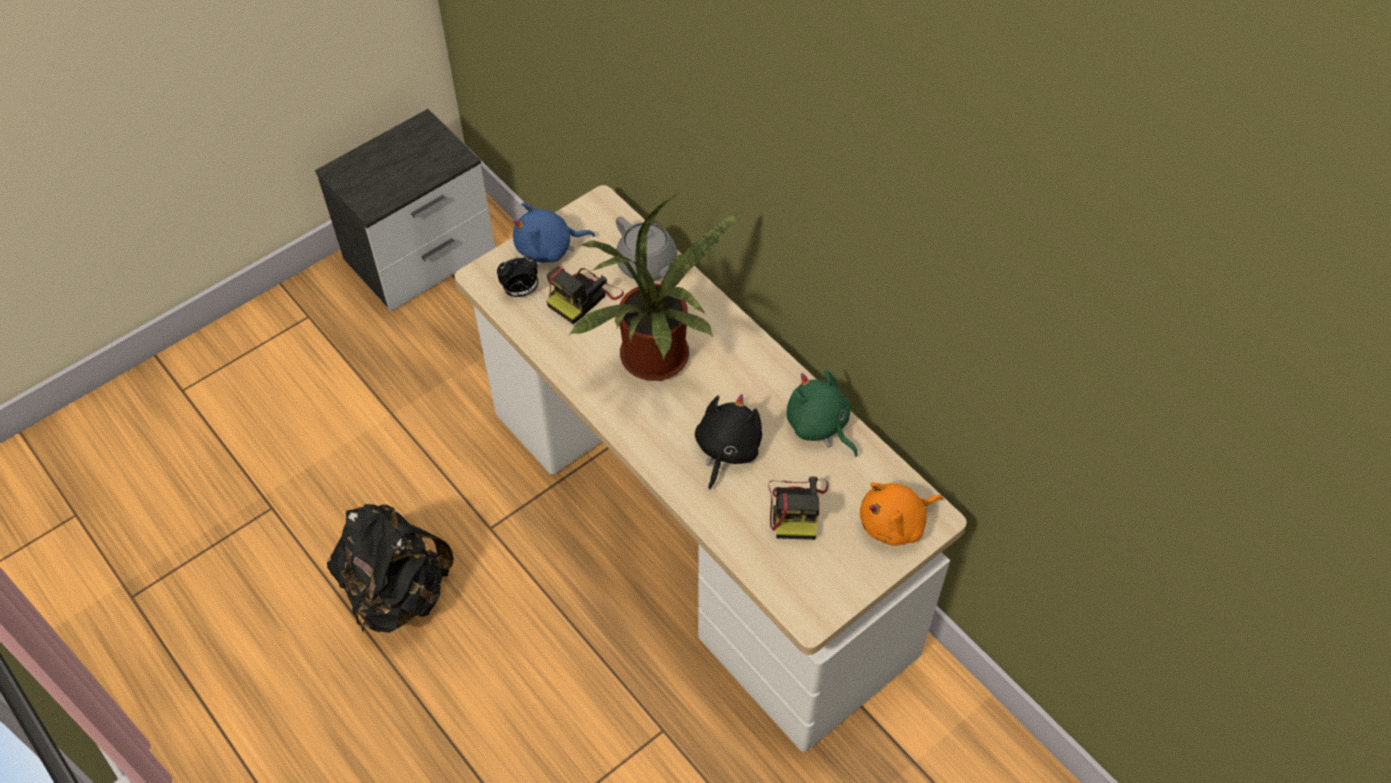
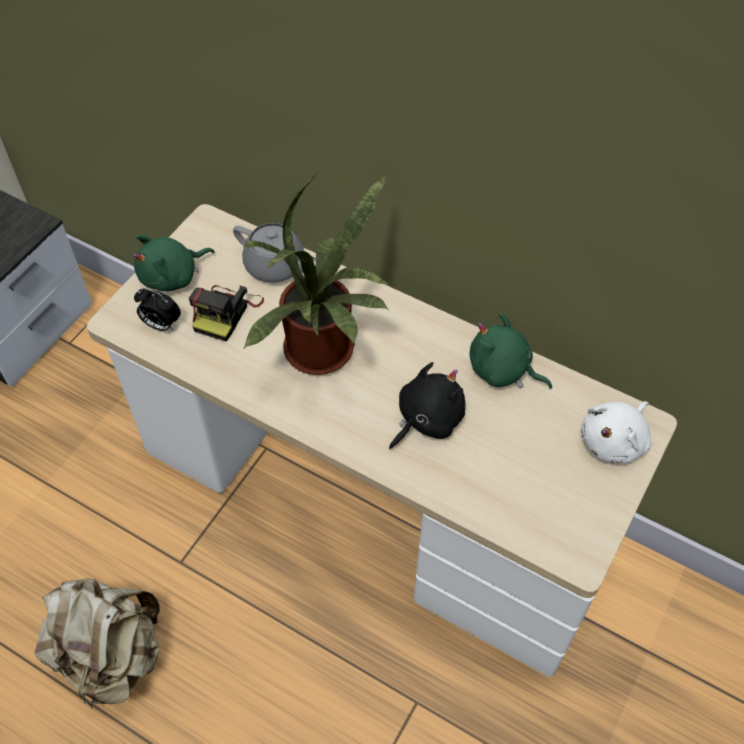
camera: 20 degrees left, 0 degrees up
black backpack [327,504,454,633] -> beige backpack [35,578,160,710]
alarm clock [497,256,538,297] -> alarm clock turned 60 degrees clockwise [134,288,181,331]
blue plush toy [513,202,595,263] -> green plush toy [133,235,215,291]
black plush toy [695,394,762,490] -> black plush toy turned 45 degrees clockwise [389,362,465,449]
camera [768,477,829,540] -> none
orange plush toy [860,482,943,546] -> white plush toy [581,401,652,463]

